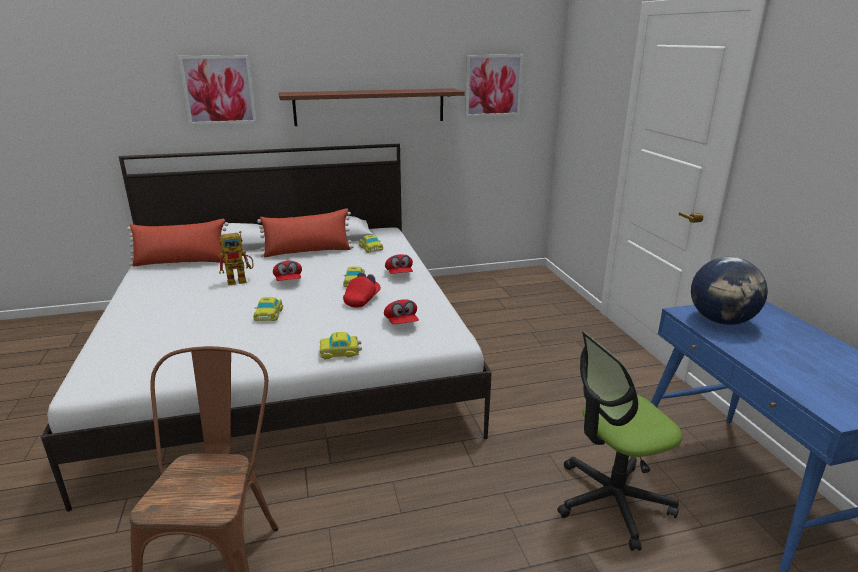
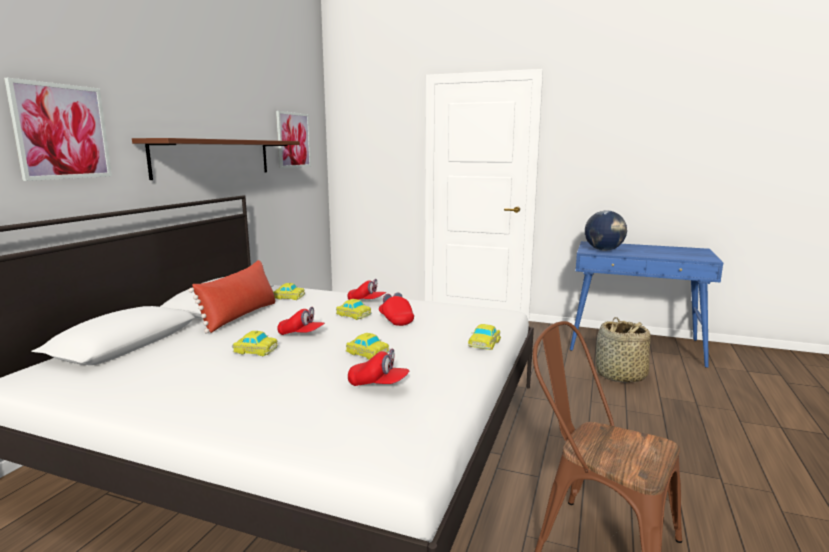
camera: 55 degrees left, 10 degrees down
red pillow [127,219,228,267] -> none
toy robot [219,231,254,286] -> toy car [232,331,278,356]
red cap [384,299,419,324] -> red cap moved to [348,349,410,386]
office chair [557,331,682,551] -> basket [596,317,651,383]

